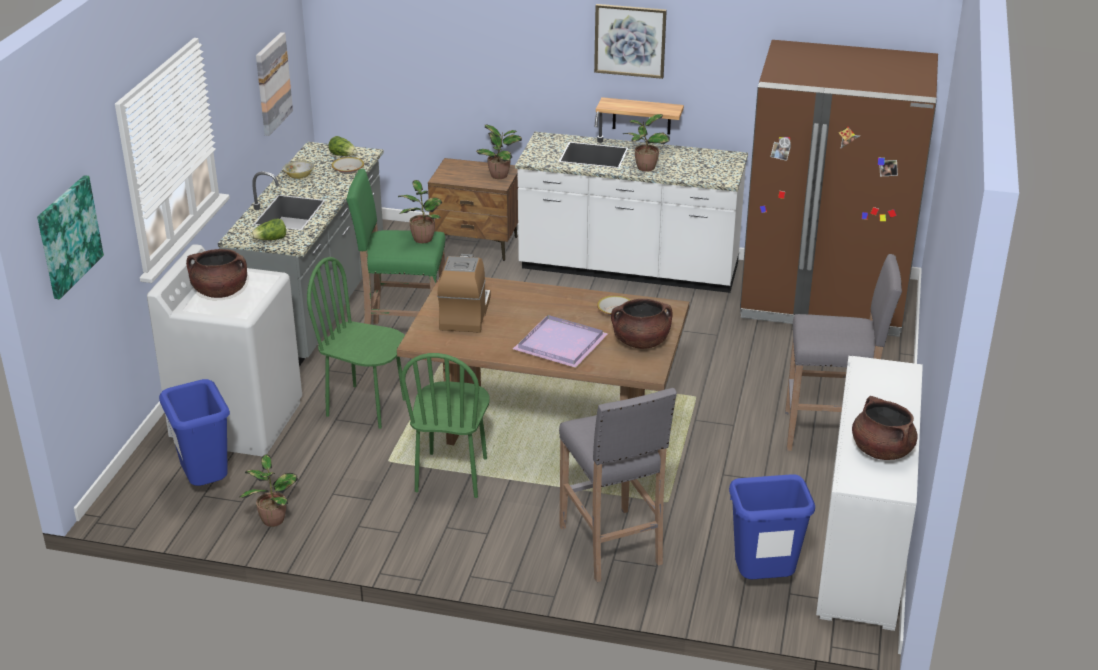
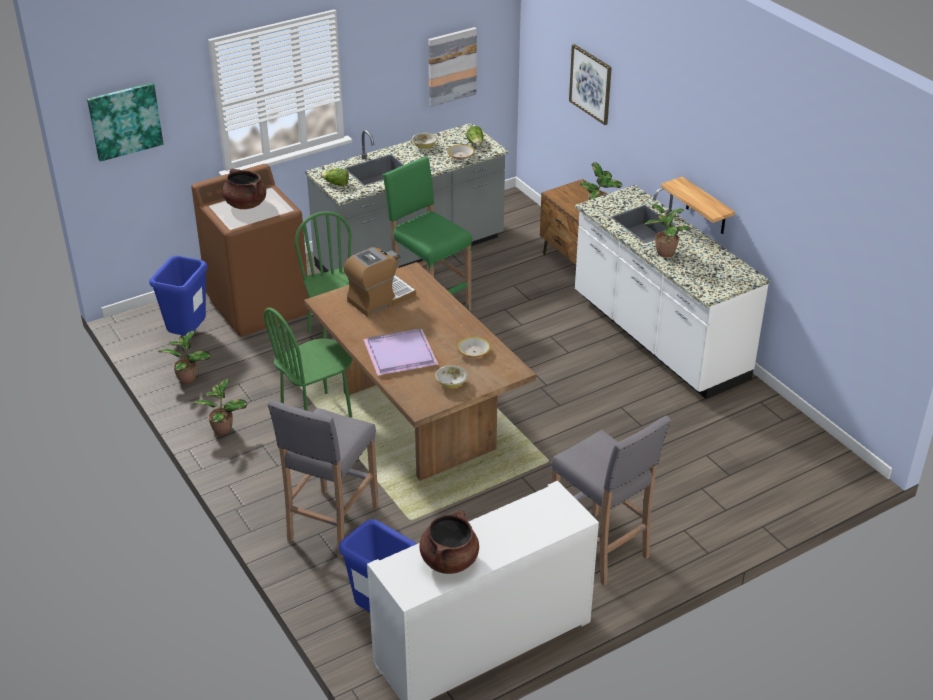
camera: 45 degrees right, 5 degrees up
white washing machine [147,244,302,456] -> brown washing machine [191,164,308,337]
potted plant [398,180,442,243] -> potted plant moved to [191,379,248,435]
picture [594,4,667,79] -> picture moved to [569,44,612,125]
brown cooking pot [611,299,673,349] -> bowl [435,365,468,388]
brown fridge [740,40,938,337] -> none

